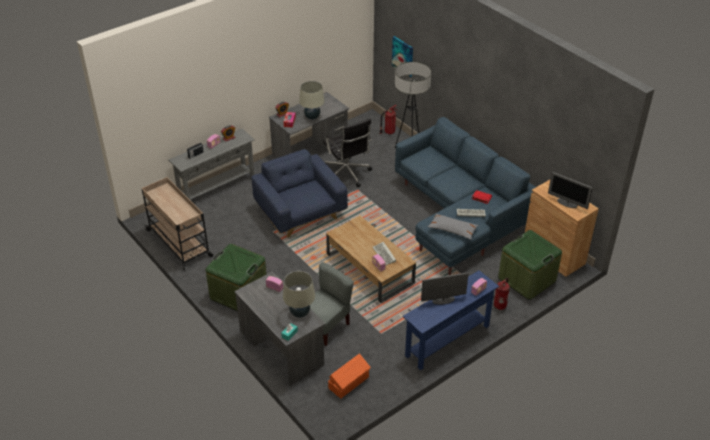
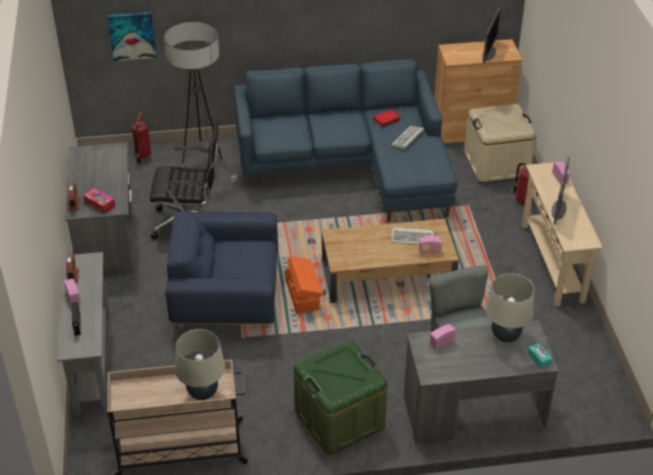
camera: 60 degrees left, 0 degrees up
beige table lamp [299,81,324,119] -> beige table lamp moved to [175,329,225,400]
orange storage box [328,353,371,399] -> orange storage box moved to [285,256,322,314]
blue console table [403,270,499,370] -> beige console table [522,162,603,306]
grey pillow [428,213,478,240] -> none
green storage box [498,230,562,300] -> beige storage box [464,104,536,183]
monitor [548,172,593,209] -> monitor turned 45 degrees counterclockwise [482,7,501,63]

